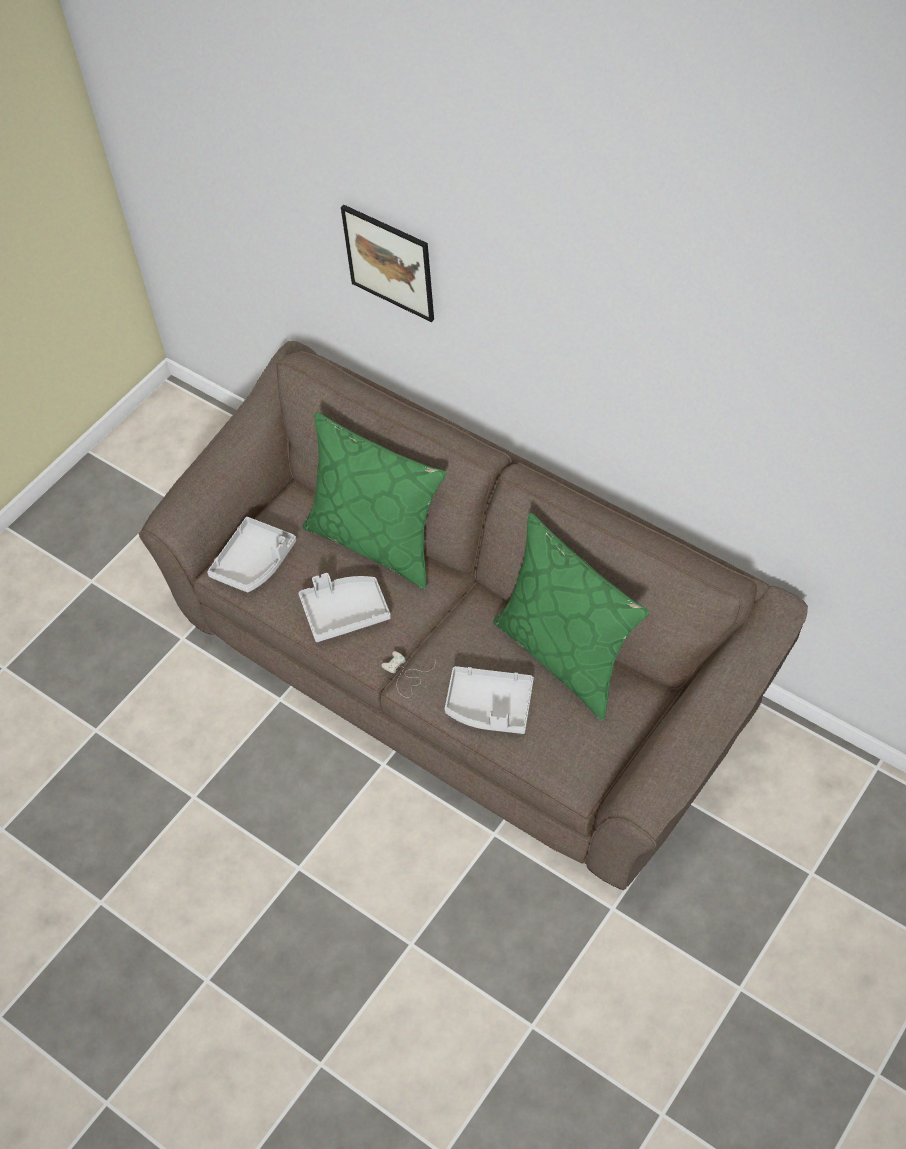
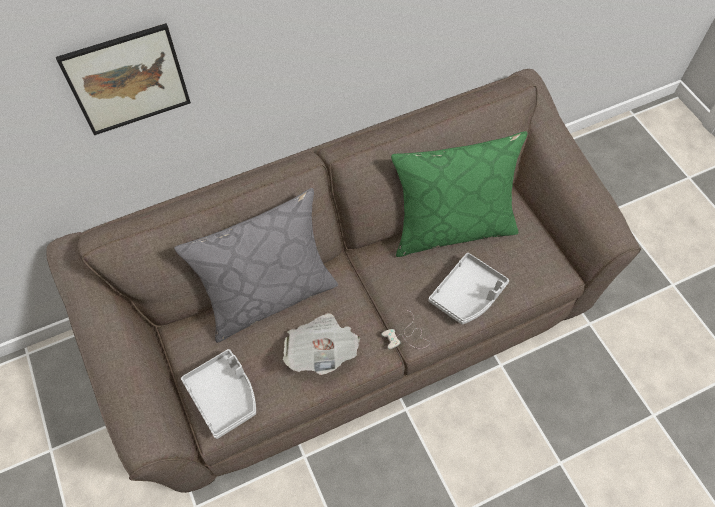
camera: 65 degrees left, 5 degrees up
grey tray [299,573,391,642] -> newspaper [283,313,360,375]
green pillow [302,412,446,589] -> grey pillow [174,188,338,343]

